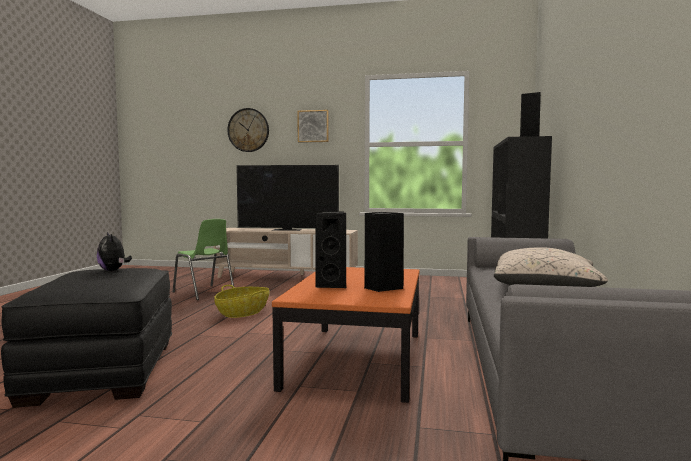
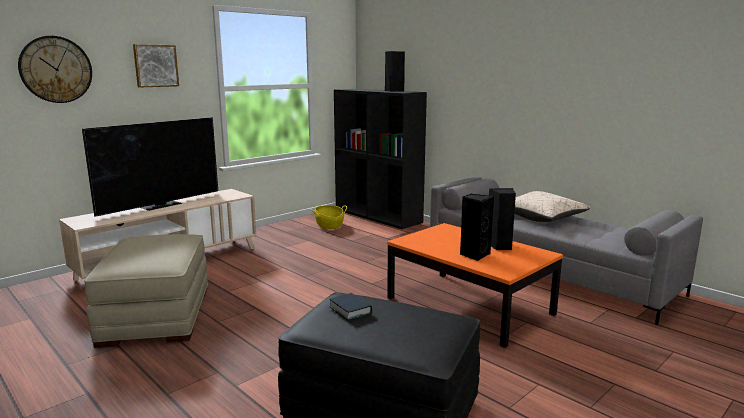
camera: 55 degrees left, 10 degrees up
plush toy [97,232,132,271] -> book [329,293,372,321]
green chair [172,219,234,300] -> beige ottoman [84,234,208,348]
basket [214,285,270,318] -> basket moved to [311,205,347,230]

